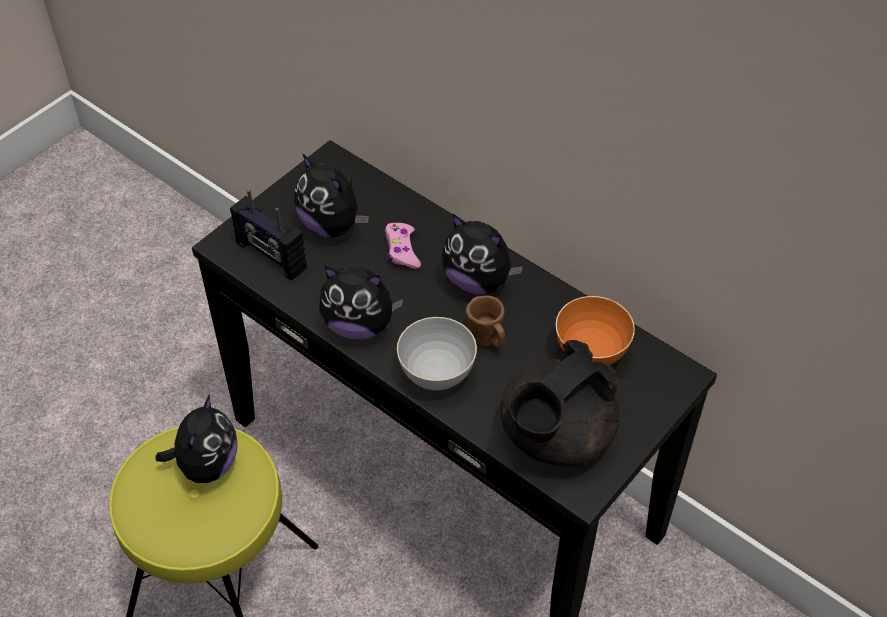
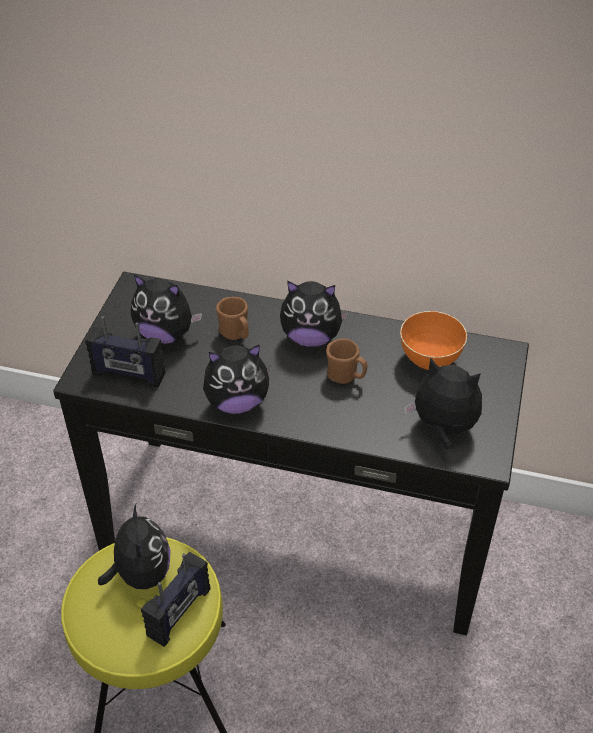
camera: 25 degrees left, 5 degrees down
pink game controller [385,223,421,269] -> brown mug [216,297,249,340]
grey bowl [397,317,477,390] -> none
black teapot [500,340,620,466] -> plush toy [404,357,482,450]
none -> radio [141,552,210,647]

